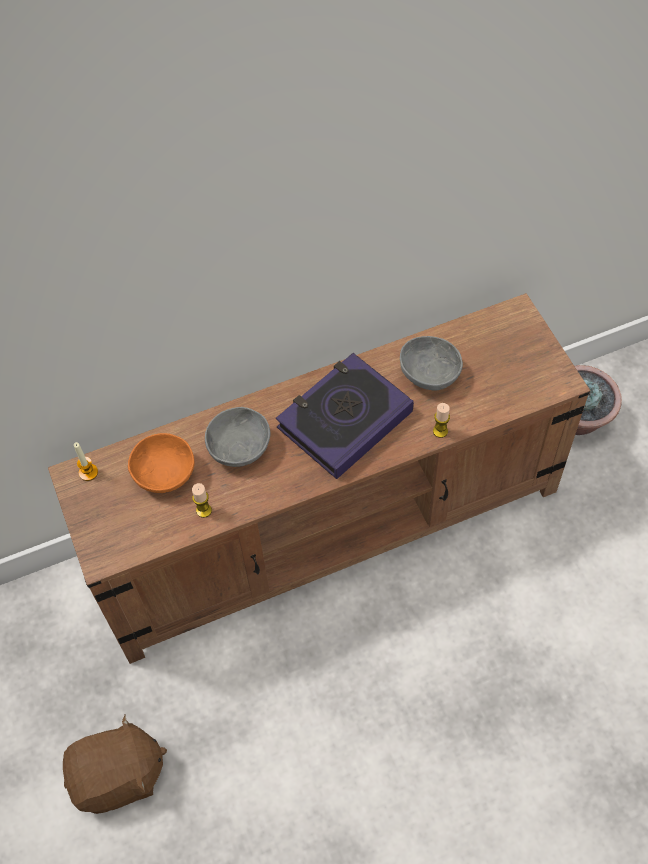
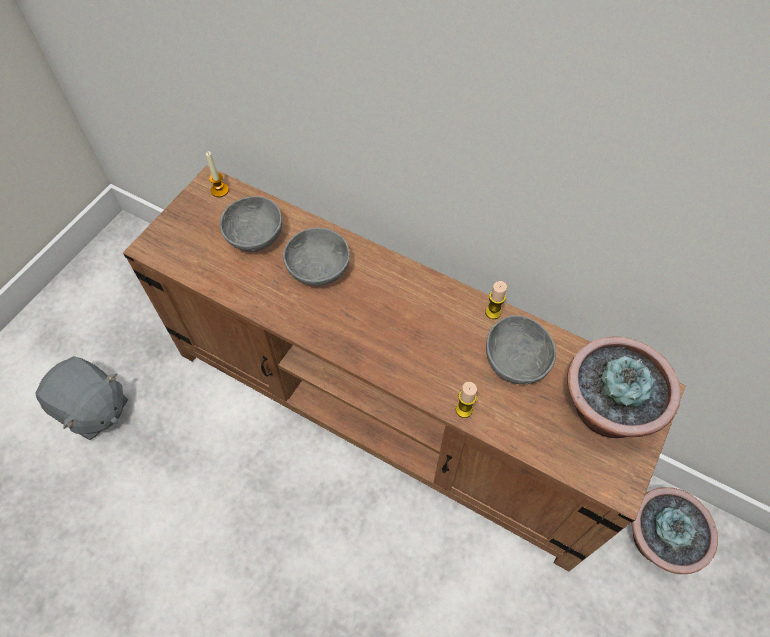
camera: 50 degrees right, 0 degrees up
brown plush toy [63,715,167,814] -> grey plush toy [35,356,128,440]
orange bowl [128,433,195,493] -> grey bowl [220,196,282,252]
candle [192,483,212,518] -> candle moved to [485,281,507,319]
book [276,353,414,479] -> none
none -> potted plant [567,336,681,438]

